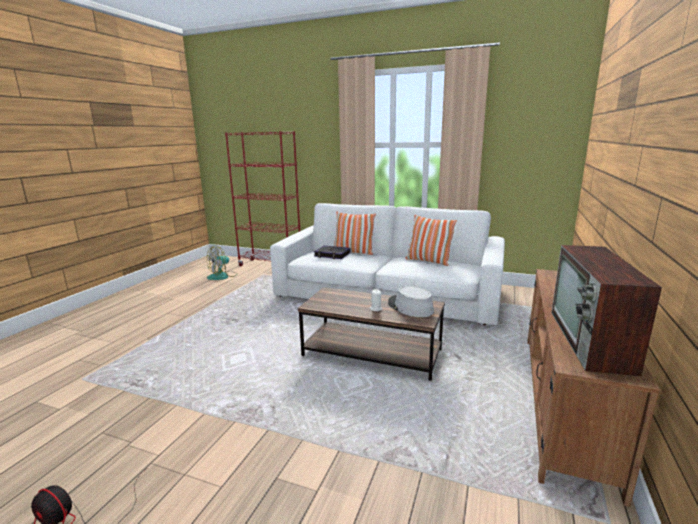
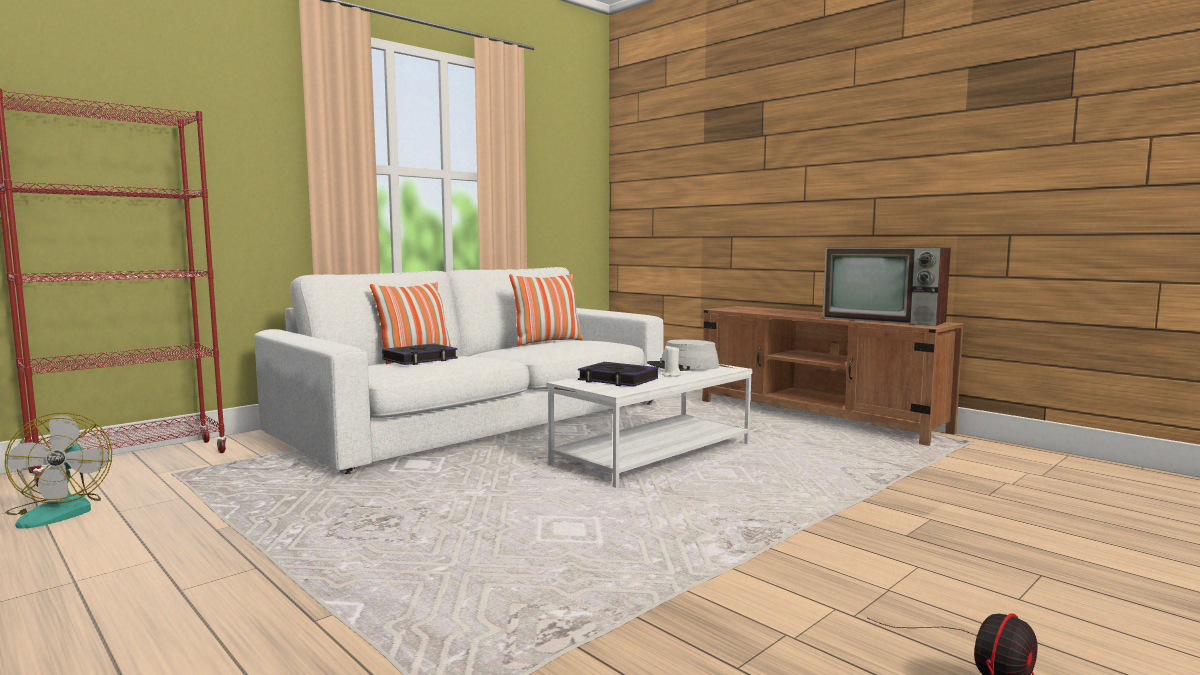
camera: 65 degrees left, 10 degrees down
brown coffee table [298,287,445,381] -> white coffee table [547,364,752,488]
none -> book [578,362,658,387]

